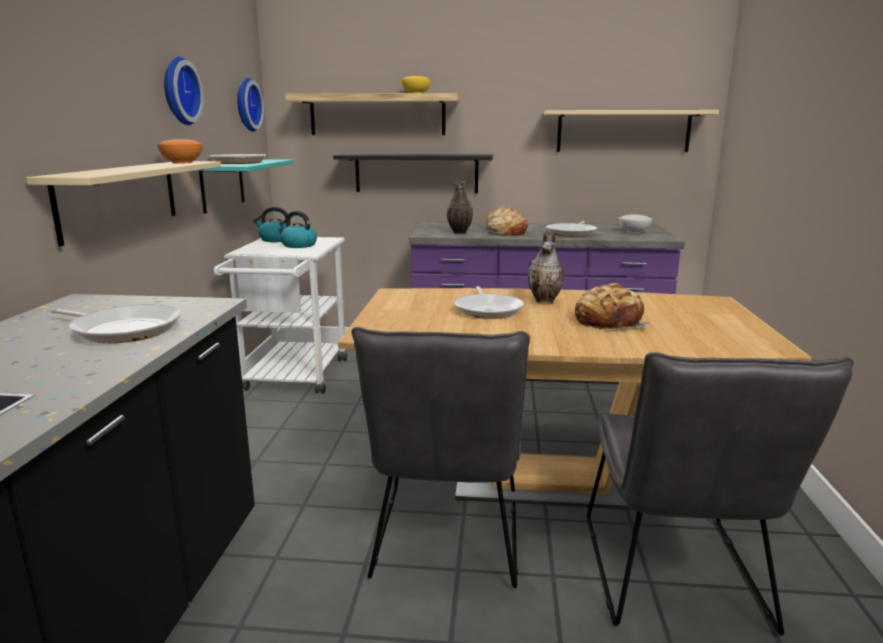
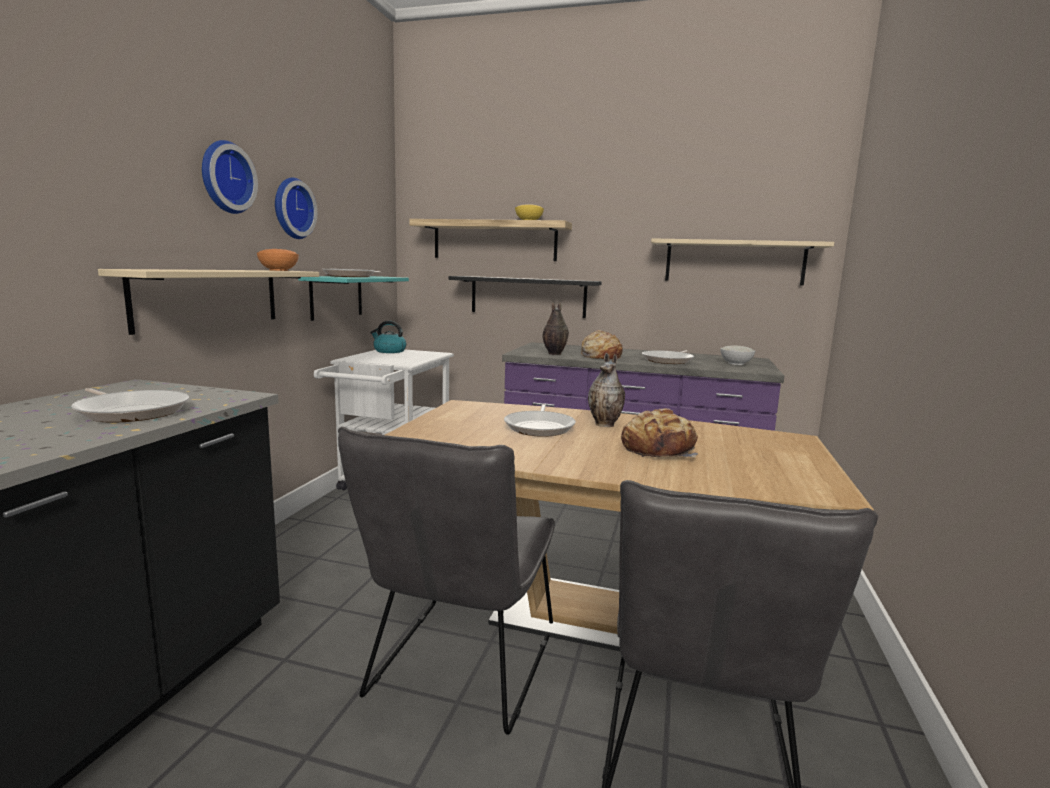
camera: 10 degrees right, 5 degrees down
wall clock [237,78,264,132] -> wall clock moved to [202,140,258,214]
kettle [280,211,317,248] -> none

